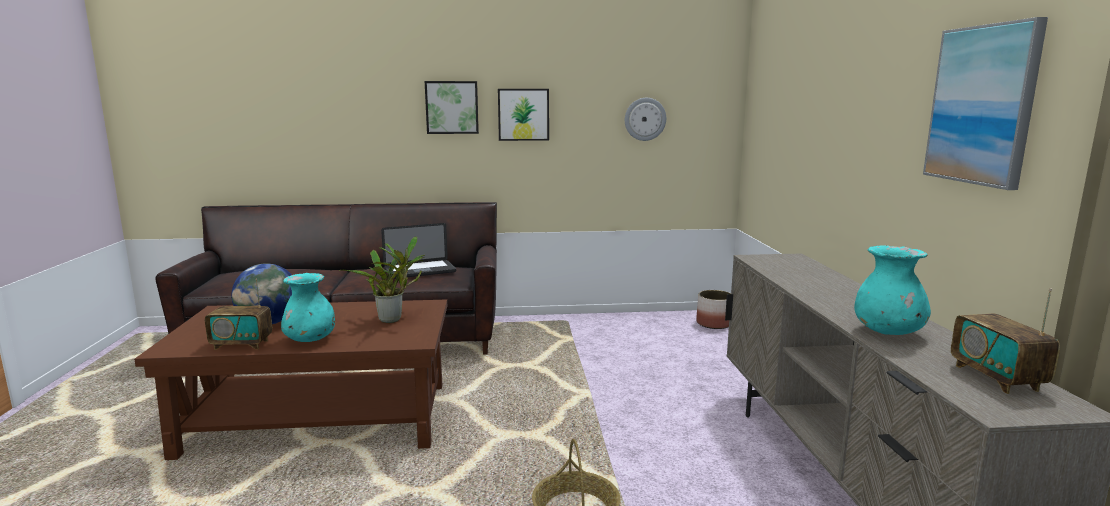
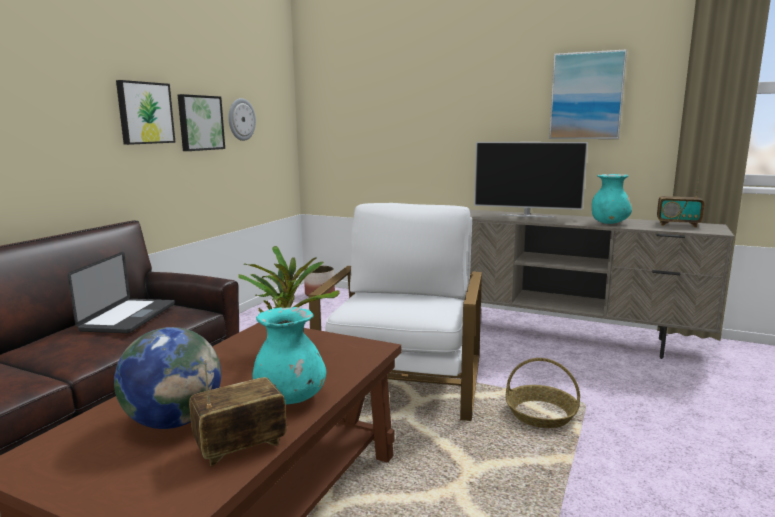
camera: 60 degrees left, 0 degrees up
radio [205,278,272,350] -> radio turned 150 degrees counterclockwise [189,360,287,466]
picture [425,81,479,134] -> picture moved to [178,94,225,151]
none -> white armchair [309,203,482,421]
none -> television [474,142,588,218]

